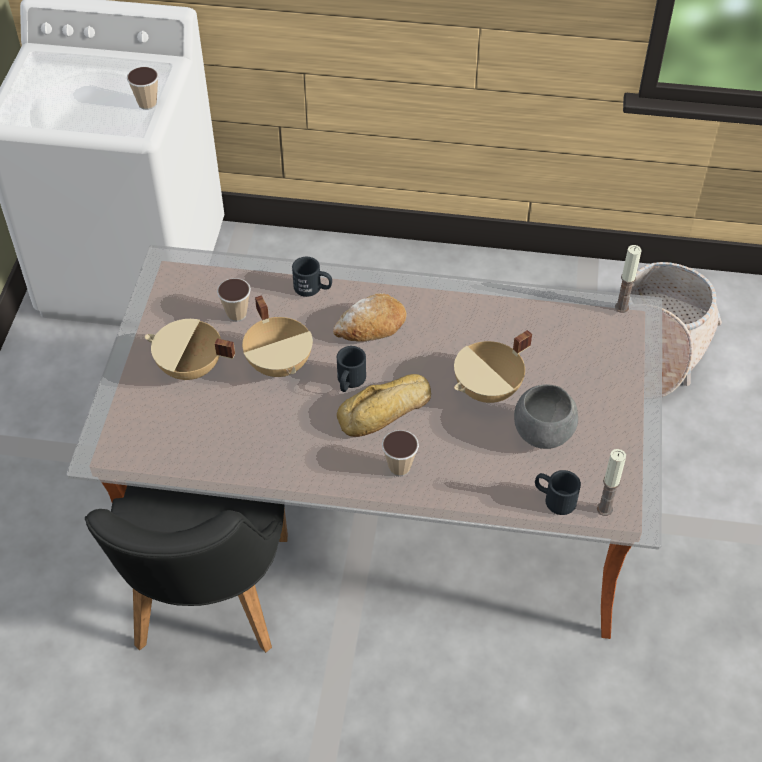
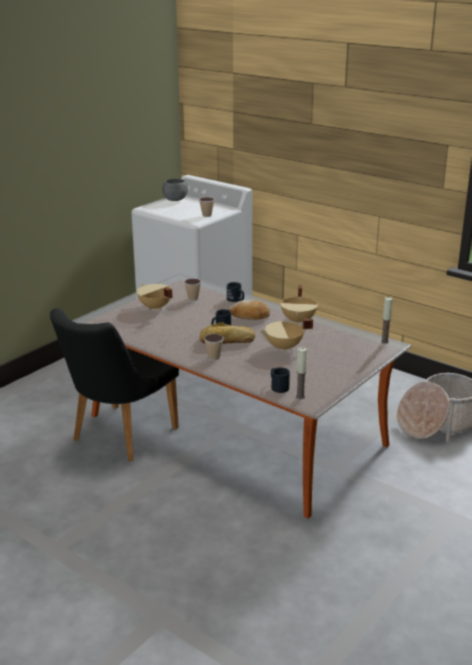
camera: 30 degrees right, 25 degrees down
beige cooking pot [242,295,313,377] -> beige cooking pot moved to [280,285,318,325]
grey bowl [514,384,578,449] -> grey bowl moved to [162,179,188,201]

